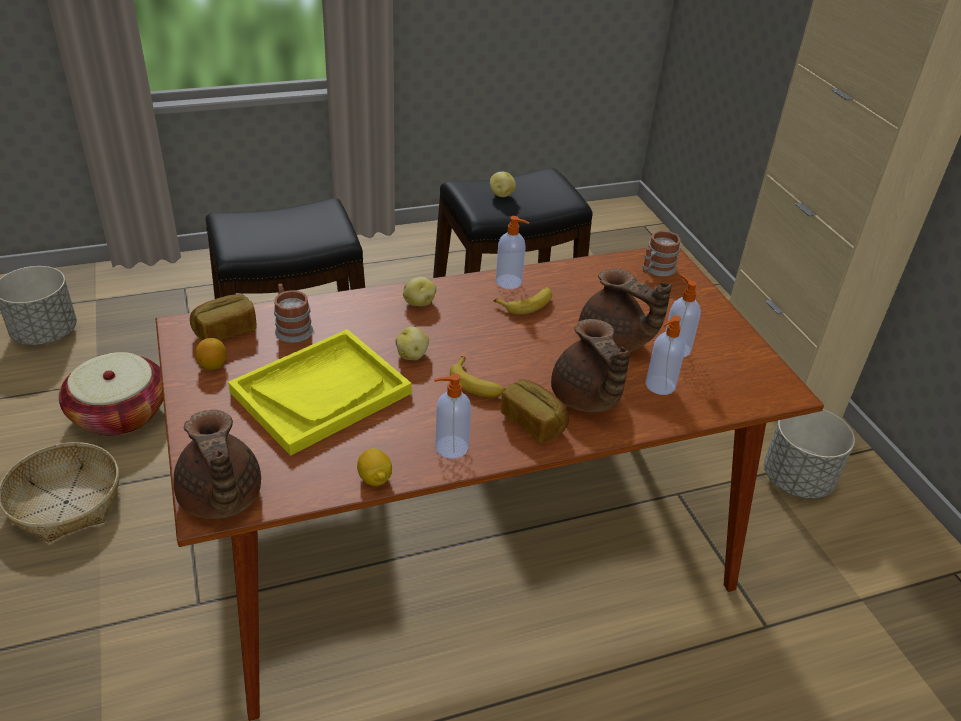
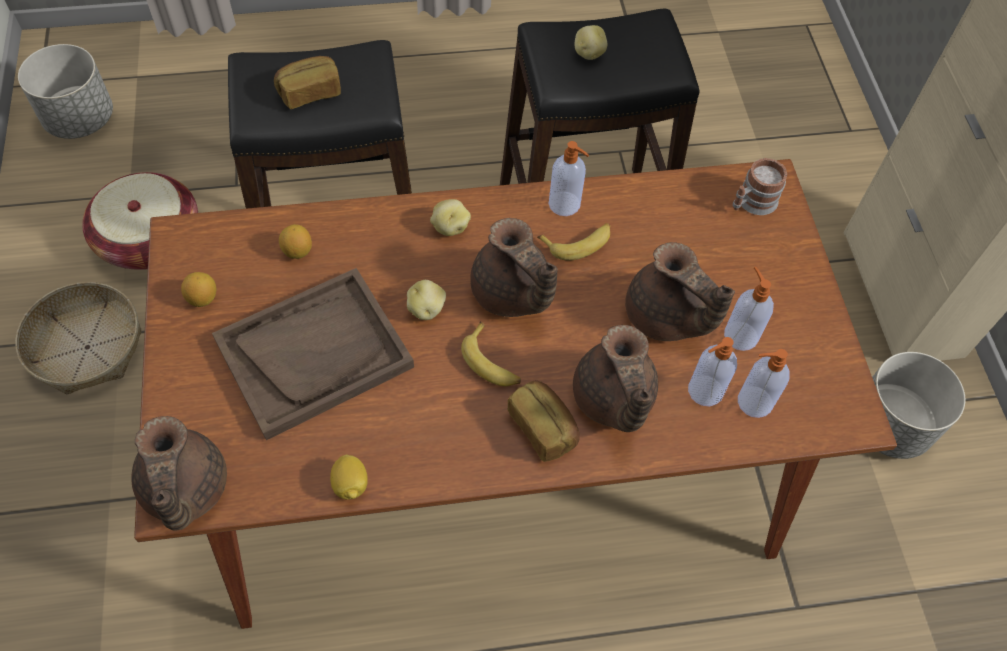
camera: 10 degrees right, 20 degrees up
bread [190,294,257,341] -> bread moved to [274,56,341,109]
yellow tray [228,329,412,456] -> brown tray [212,268,414,440]
mug [274,284,313,343] -> lemon [279,224,312,259]
soap dispenser [434,374,471,459] -> soap dispenser moved to [738,349,790,418]
none -> brown teapot [470,218,558,317]

